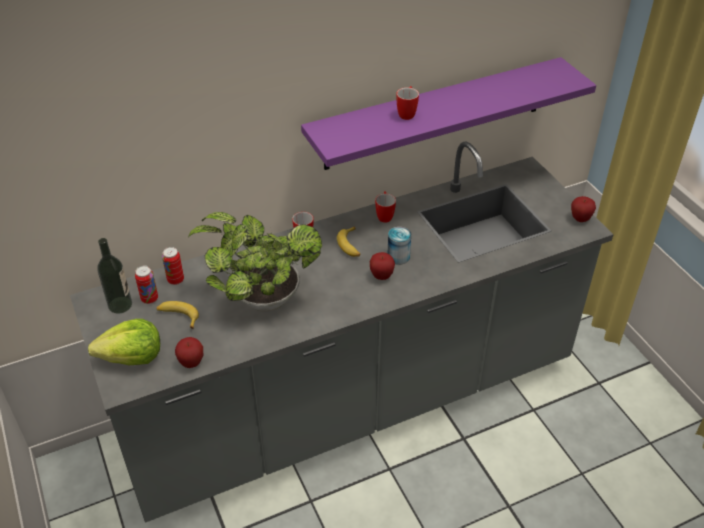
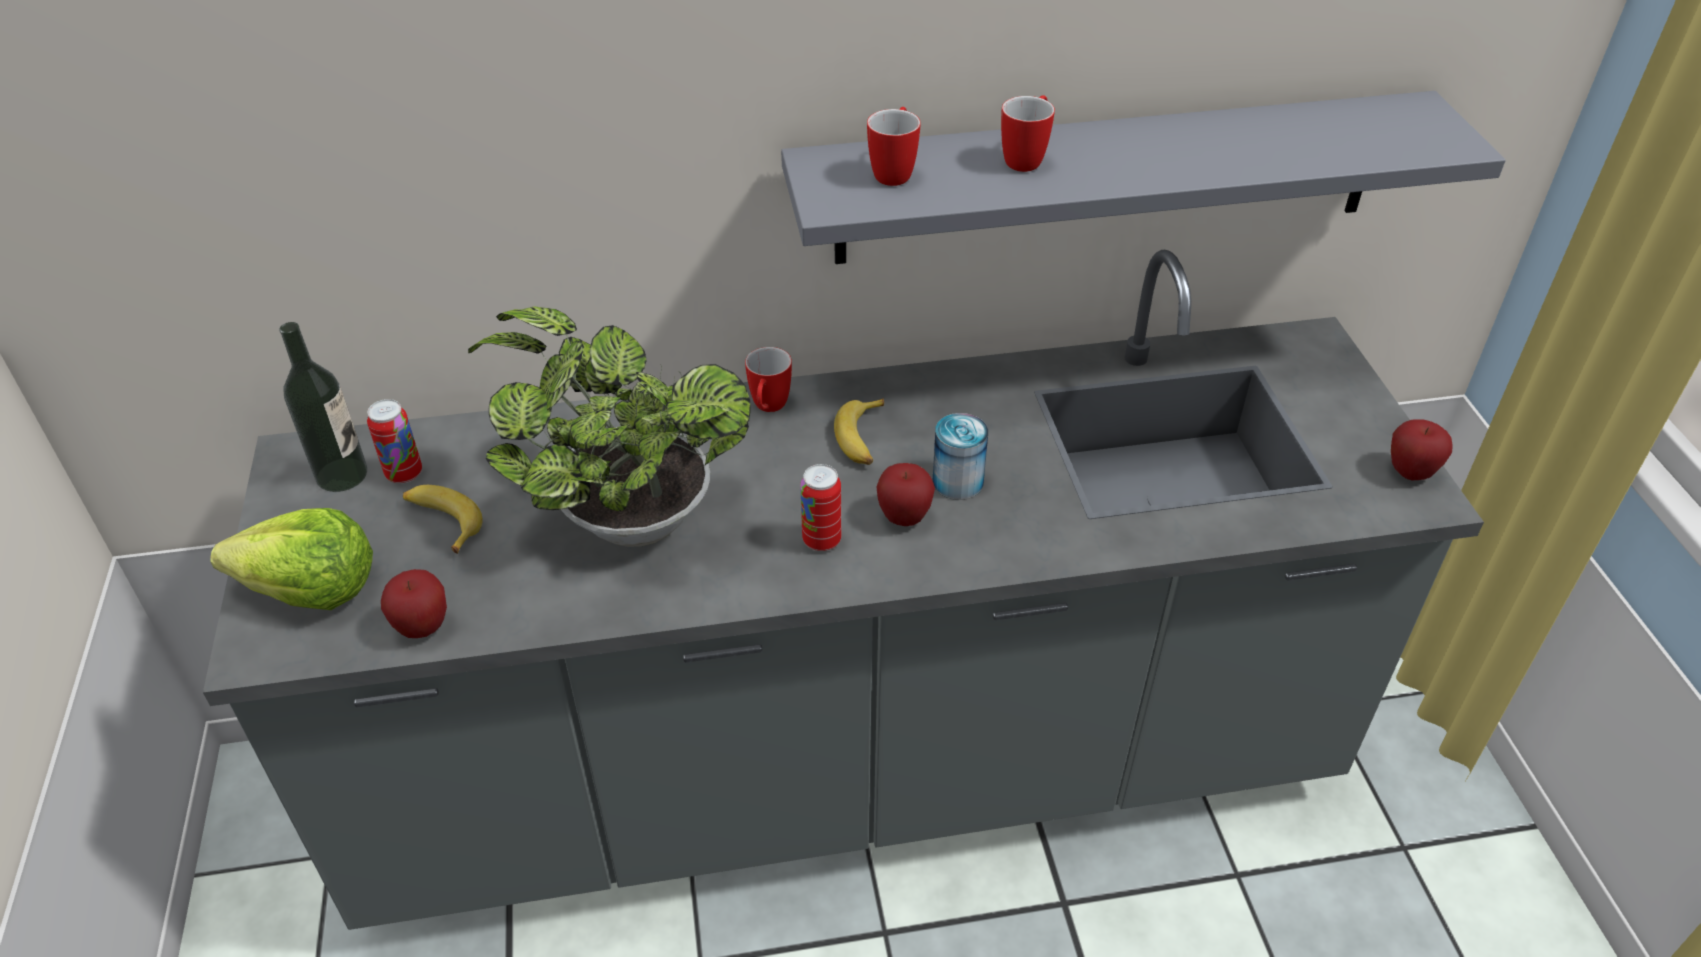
camera: 15 degrees right, 0 degrees up
can [162,247,184,285] -> can moved to [800,464,841,551]
purple shelf [301,57,596,170] -> grey shelf [781,91,1506,264]
mug [375,191,396,223] -> mug moved to [867,107,921,186]

